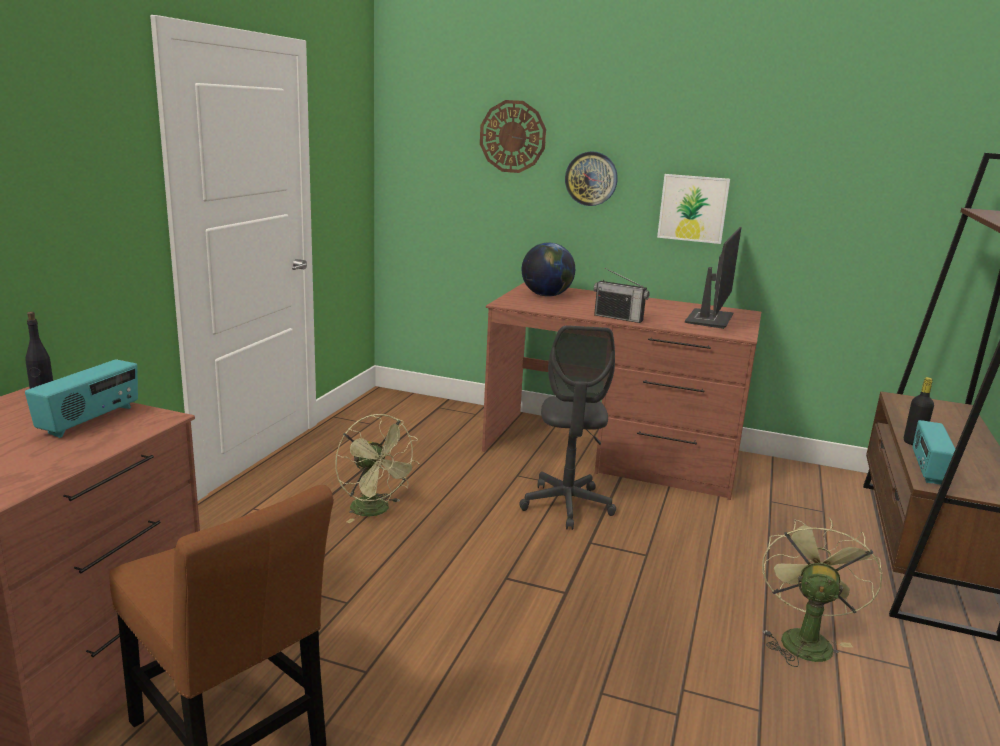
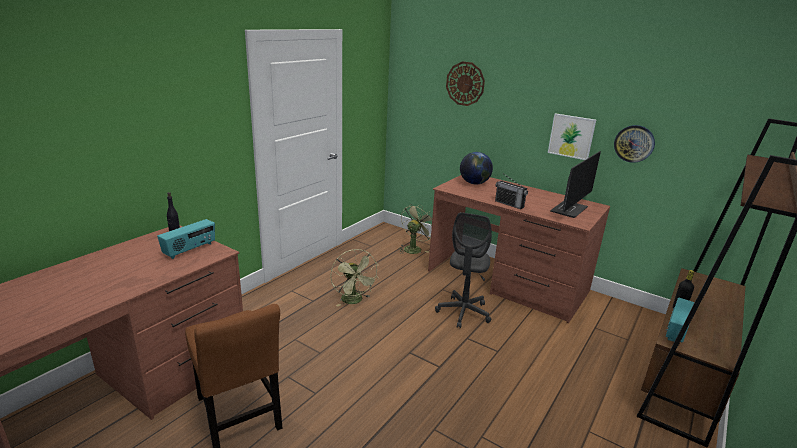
camera: 15 degrees right, 5 degrees up
wall clock [565,151,618,206] -> wall clock moved to [614,125,655,163]
green fan [762,517,883,667] -> green fan moved to [399,204,432,254]

